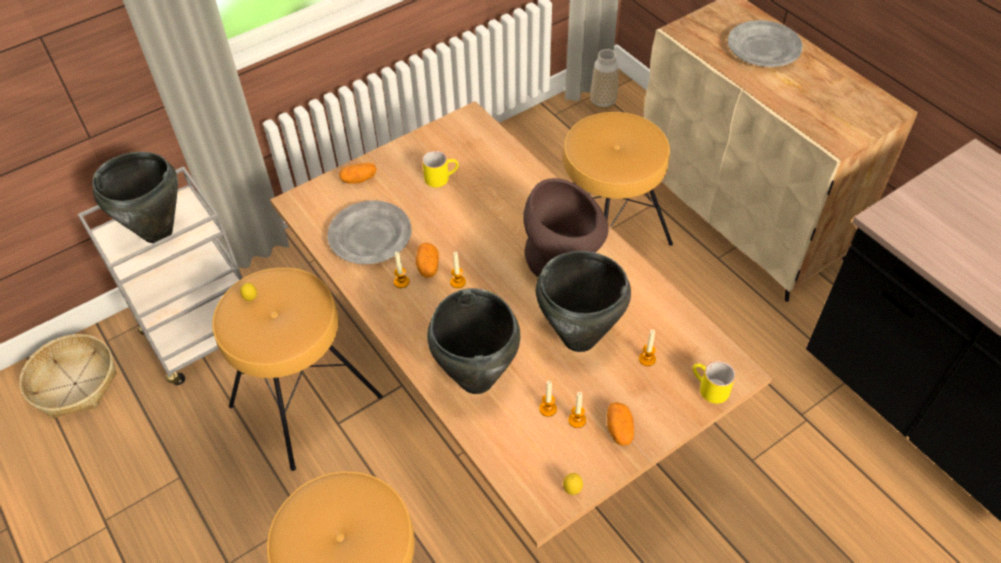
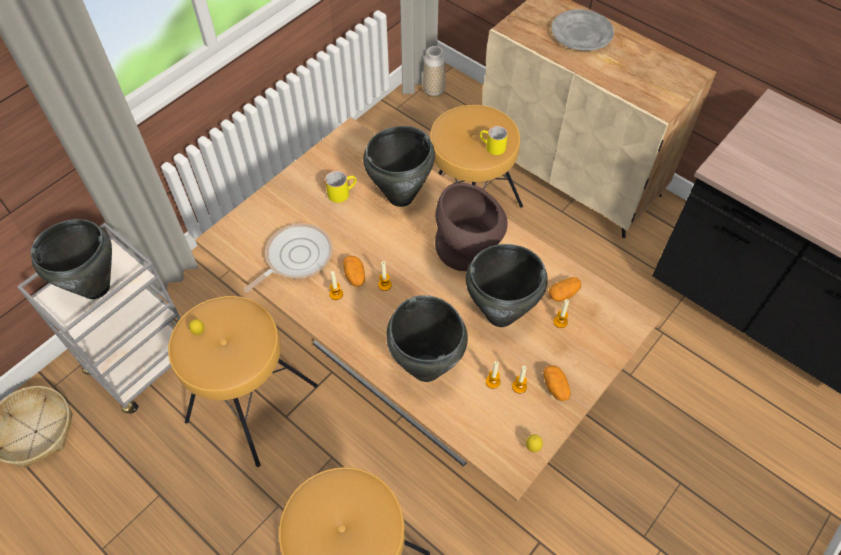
camera: 15 degrees left, 5 degrees up
grey plate [327,200,412,264] -> frying pan [243,223,333,292]
potato [339,162,377,184] -> potato moved to [548,277,581,302]
yellow mug [693,361,736,404] -> yellow mug moved to [480,126,508,155]
none -> black cooking pot [363,126,435,207]

